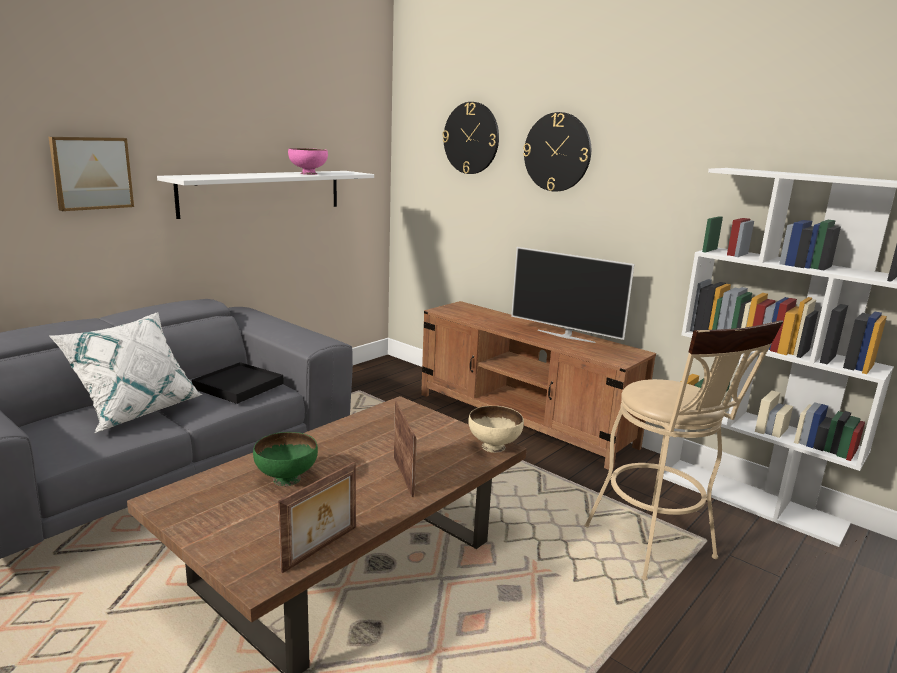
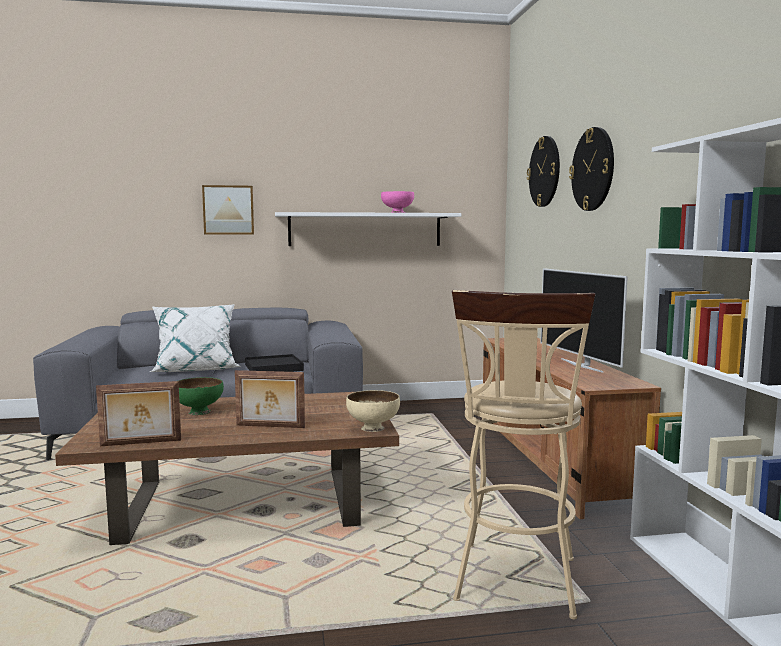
camera: 40 degrees right, 10 degrees down
picture frame [394,401,417,497] -> picture frame turned 75 degrees clockwise [235,370,305,428]

